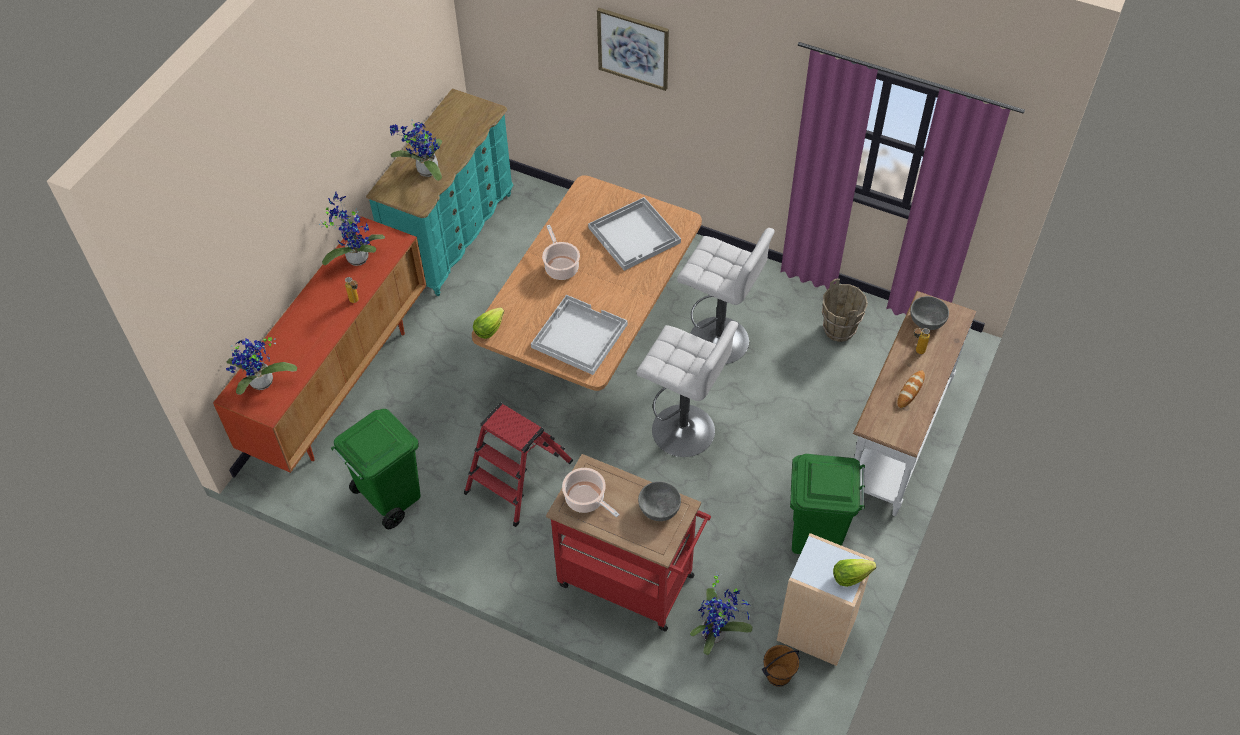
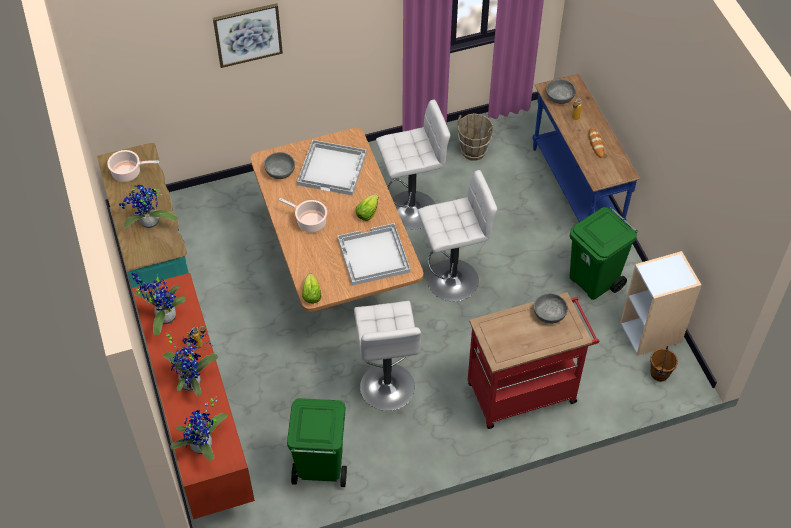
camera: 45 degrees left, 0 degrees up
red step ladder [464,402,573,527] -> white stool [354,301,421,411]
cooking pot [562,468,619,518] -> cooking pot moved to [107,150,159,182]
potted plant [690,571,753,655] -> potted plant moved to [164,330,218,396]
lettuce [833,559,876,587] -> lettuce moved to [355,194,378,221]
white console table [853,291,976,516] -> blue console table [533,74,640,223]
none -> grey bowl [264,152,295,179]

